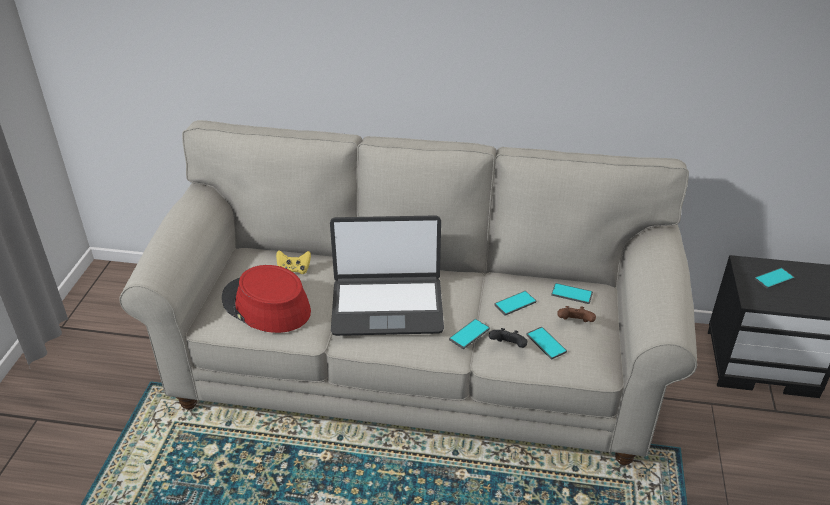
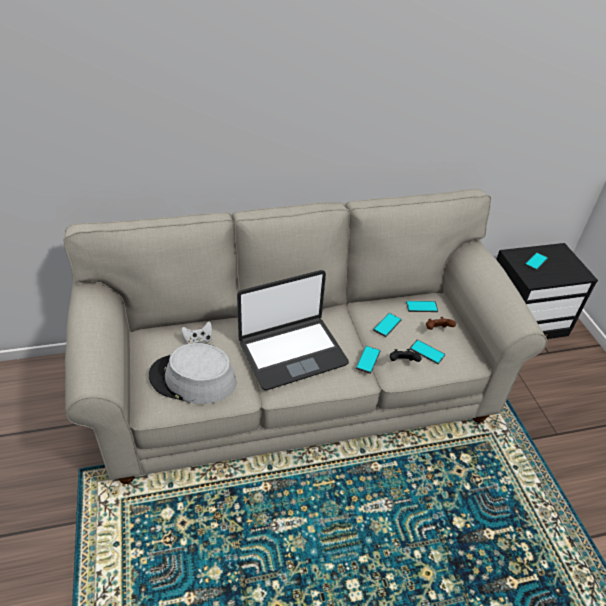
camera: 25 degrees left, 5 degrees up
red hat [222,265,311,333] -> grey hat [149,343,236,404]
yellow game controller [276,250,311,274] -> white game controller [181,321,212,344]

